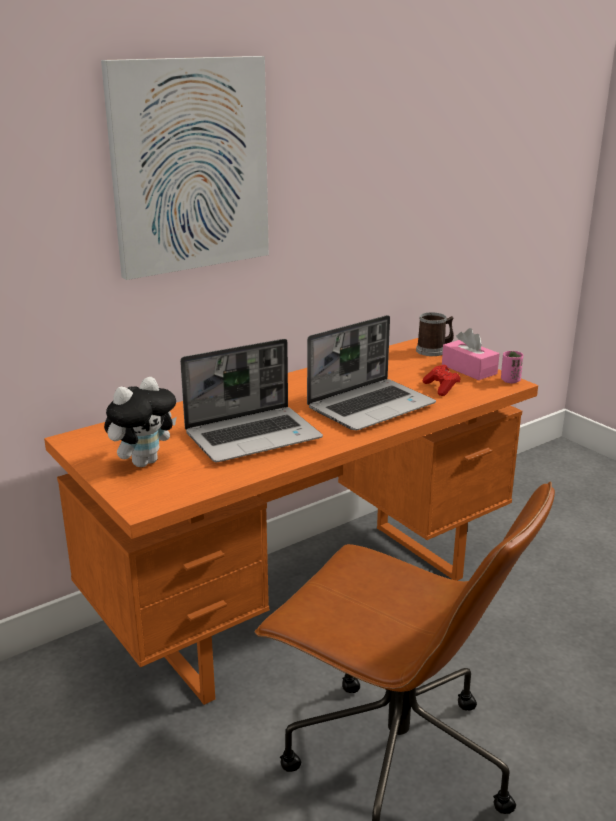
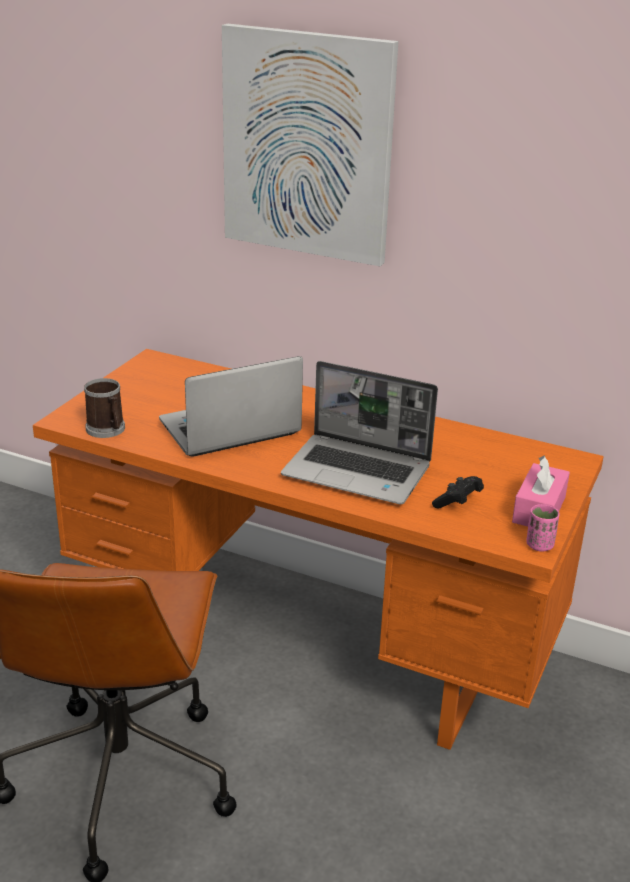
camera: 60 degrees right, 5 degrees up
plush toy [104,377,177,467] -> none
laptop [180,339,323,462] -> laptop turned 120 degrees clockwise [159,356,303,456]
mug [416,312,454,356] -> mug moved to [84,378,125,438]
red game controller [423,364,461,396] -> black game controller [432,476,484,508]

